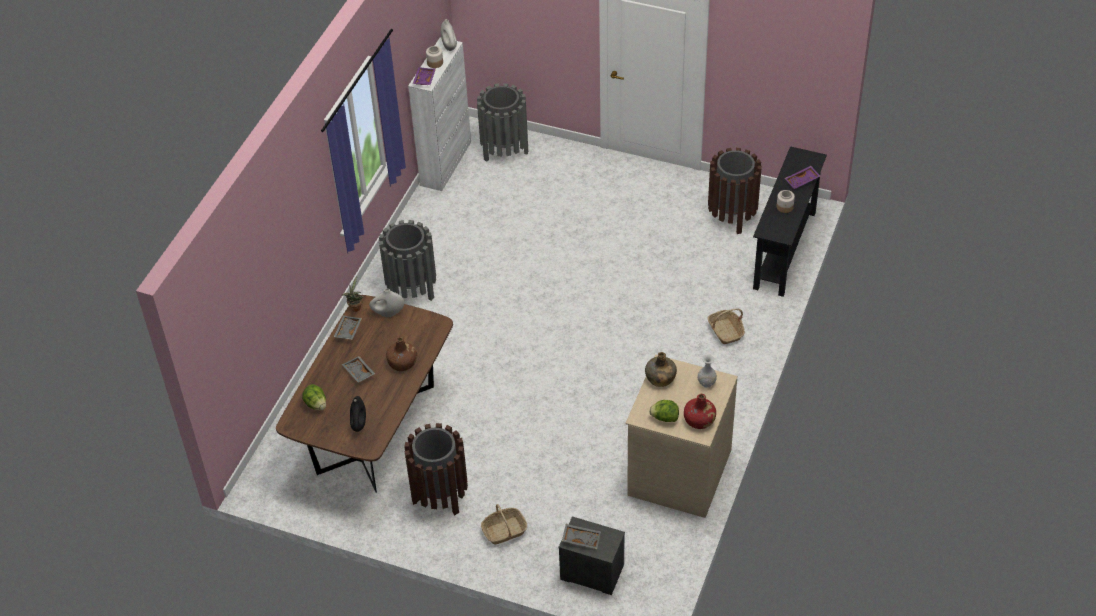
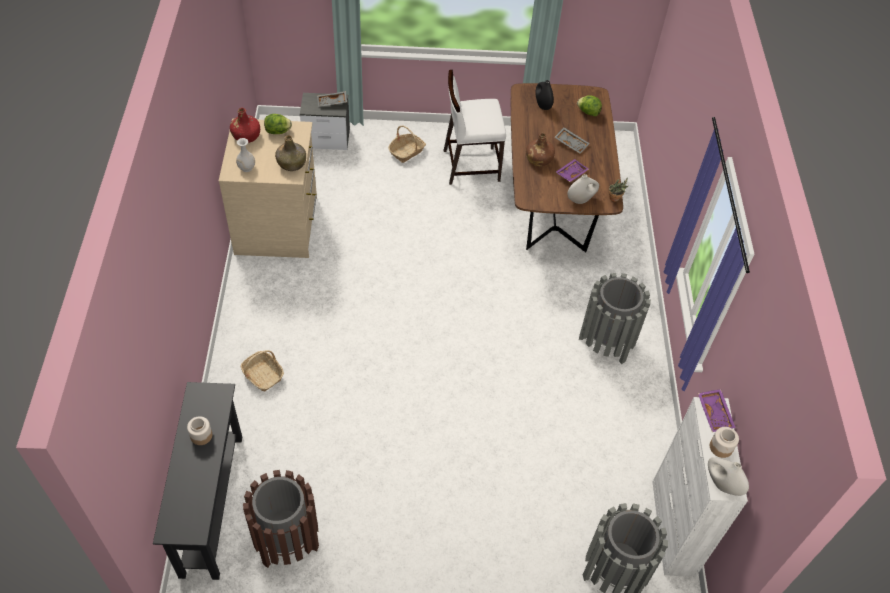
camera: 155 degrees right, 5 degrees up
grey tray [334,315,362,340] -> none
brown trash can [404,423,468,515] -> white chair [444,70,506,185]
purple tray [785,166,820,189] -> purple tray moved to [556,159,589,182]

